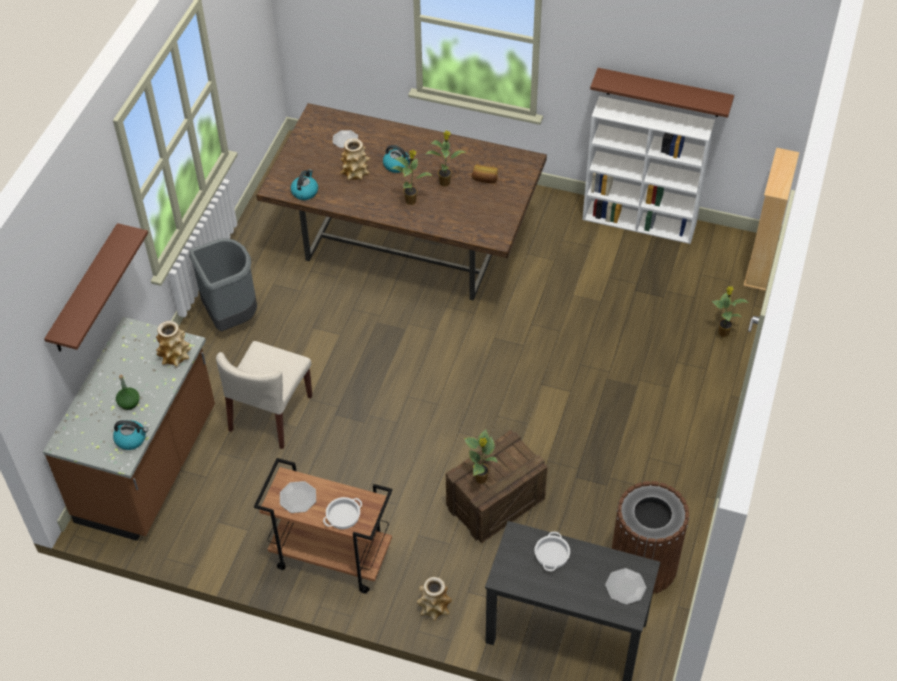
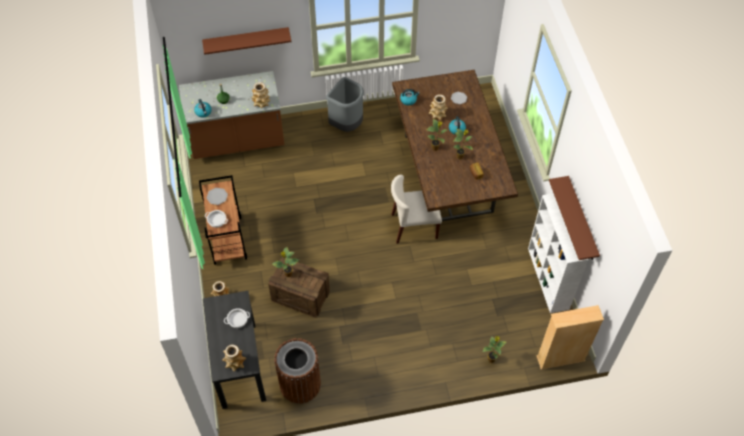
camera: 60 degrees right, 5 degrees up
beige chair [216,341,312,449] -> beige chair moved to [391,175,442,244]
plate [605,568,646,605] -> vase [222,345,246,372]

